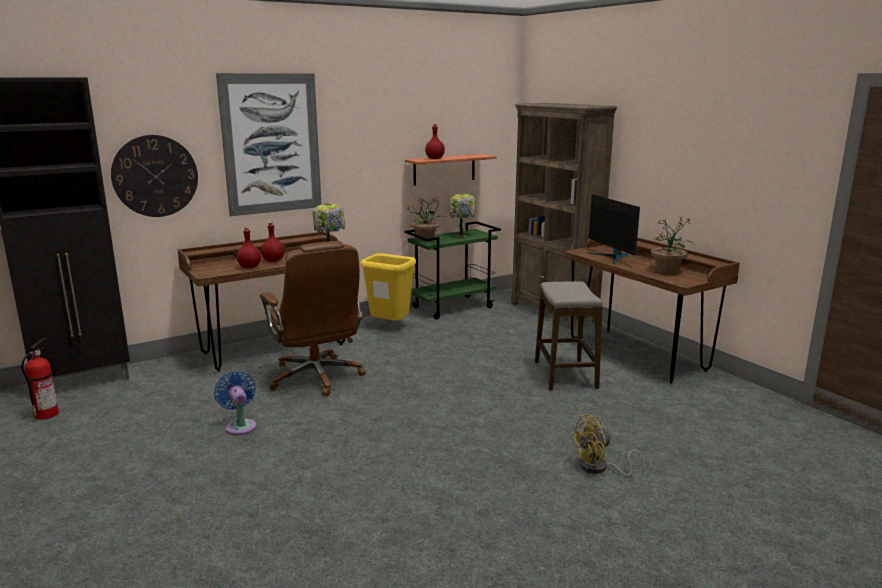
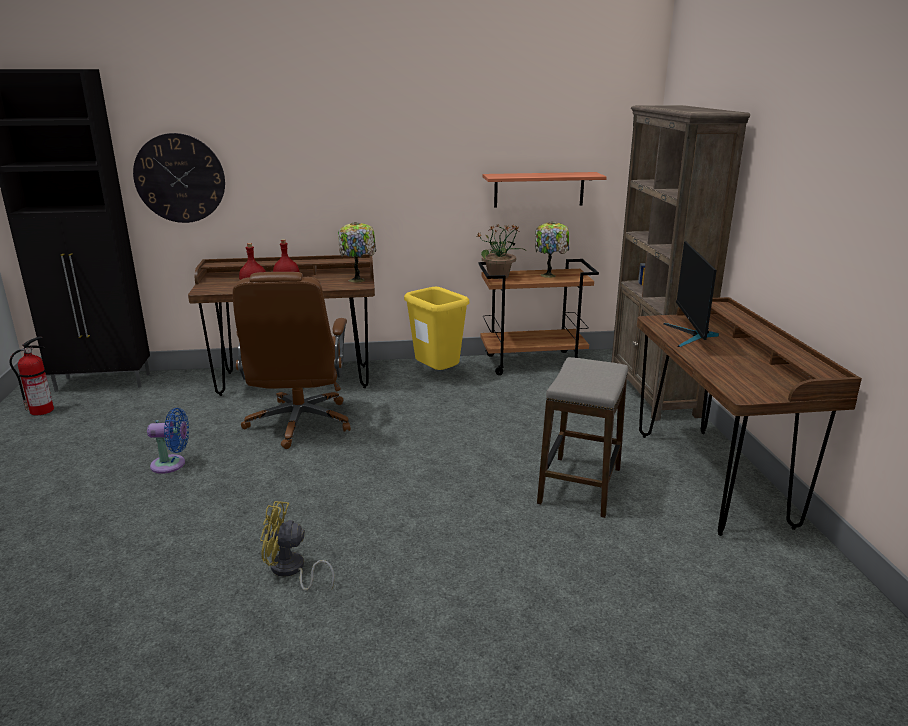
camera: 25 degrees right, 5 degrees up
blue fan [214,371,257,435] -> blue fan turned 90 degrees clockwise [147,408,189,474]
picture [216,73,322,216] -> none
green cart [404,221,501,320] -> brown cart [478,259,599,375]
red bottle [425,124,445,159] -> none
yellow fan [570,414,645,477] -> yellow fan moved to [260,501,335,591]
potted plant [651,217,695,274] -> none

